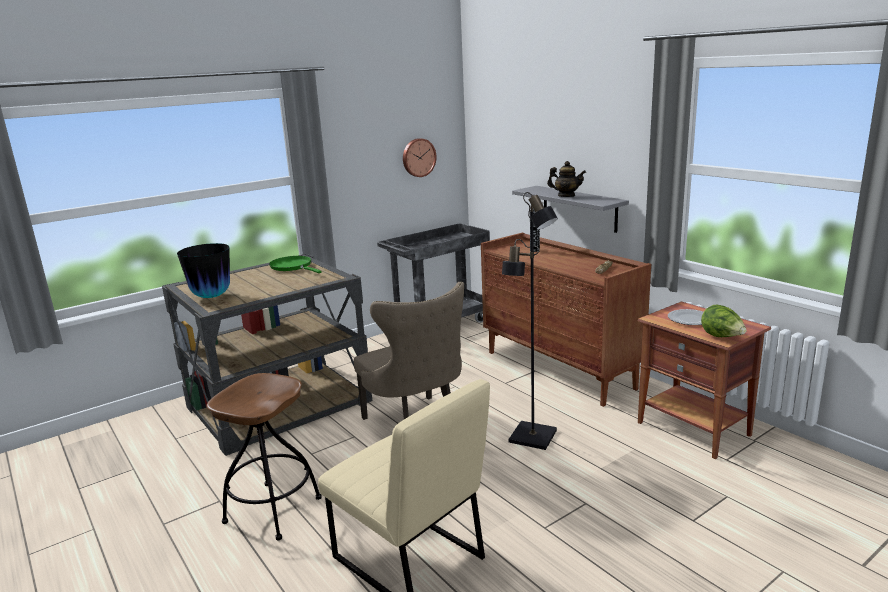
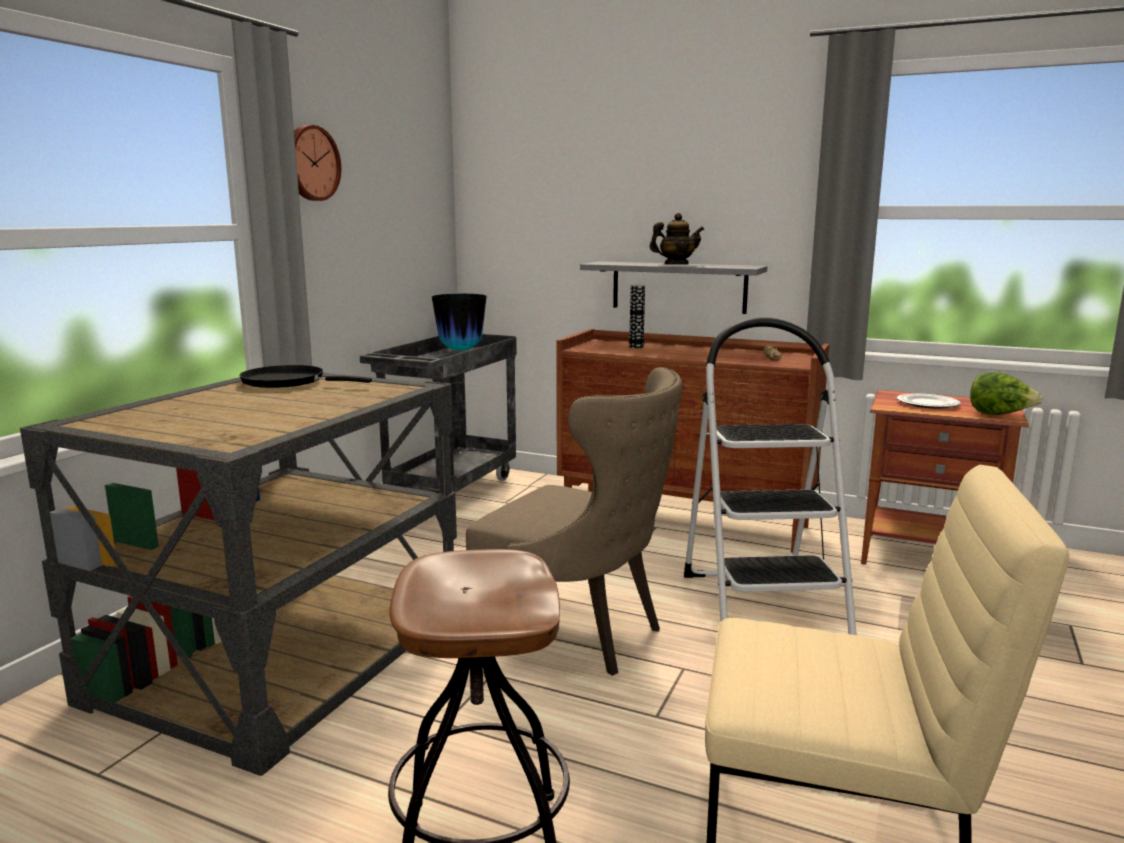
camera: 30 degrees left, 5 degrees down
vase [177,243,230,298] -> vase moved to [432,294,487,350]
green frying pan [269,256,321,273] -> black frying pan [239,365,372,388]
wall clock [403,138,436,177] -> wall clock moved to [294,125,341,201]
black floor lamp [502,192,558,450] -> step ladder [684,317,857,635]

